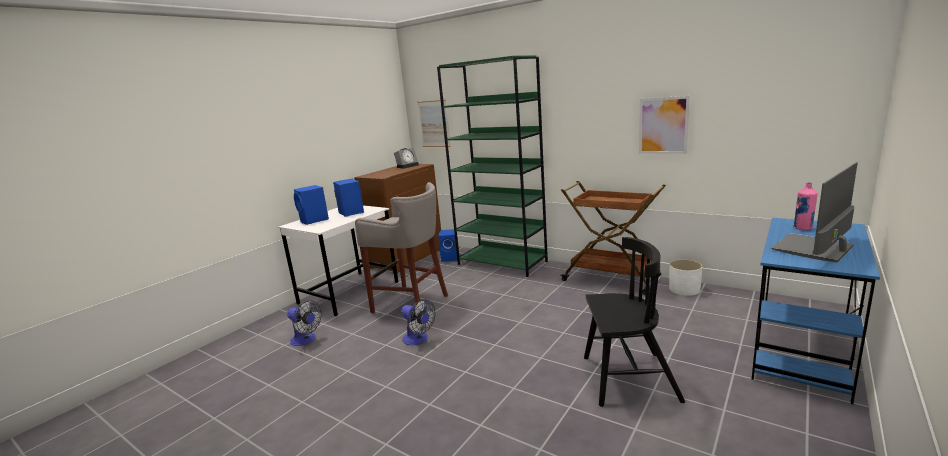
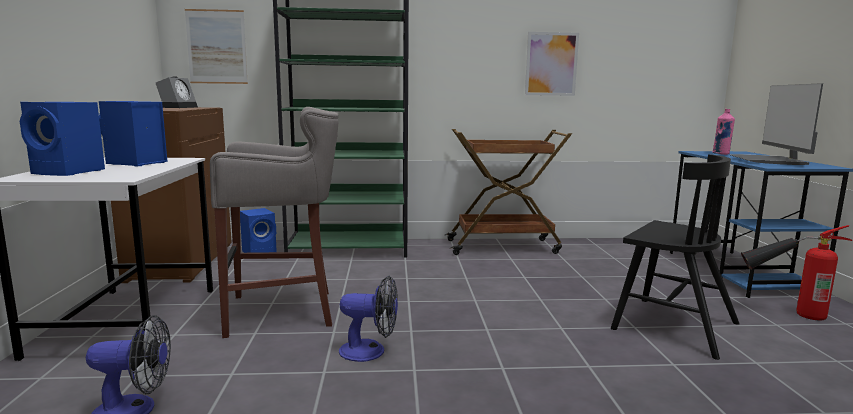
camera: 40 degrees left, 5 degrees down
black chair [584,237,685,407] -> black chair turned 75 degrees clockwise [611,154,740,360]
white planter [669,259,703,296] -> none
none -> fire extinguisher [741,225,852,321]

